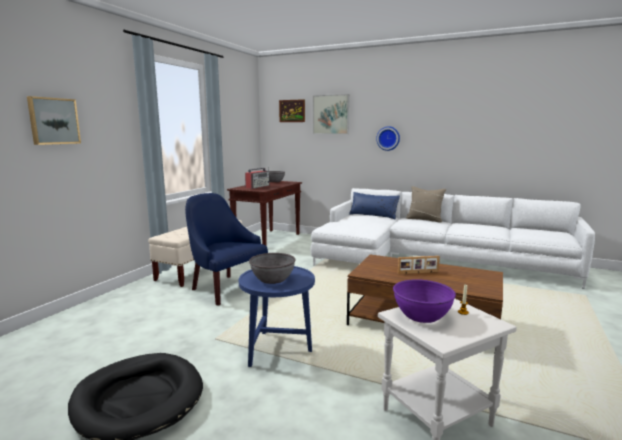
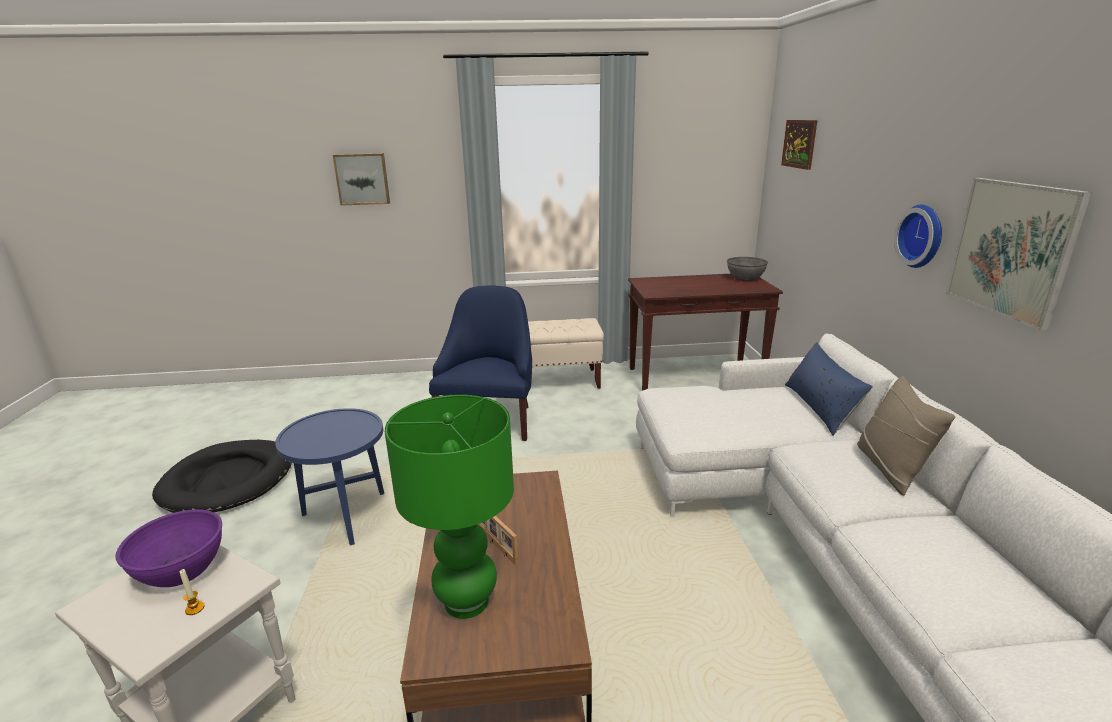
camera: 60 degrees right, 10 degrees up
radio [245,167,269,189] -> none
grey bowl [249,253,296,284] -> none
picture [313,94,349,134] -> picture moved to [946,178,1092,331]
none -> green table lamp [385,394,514,619]

